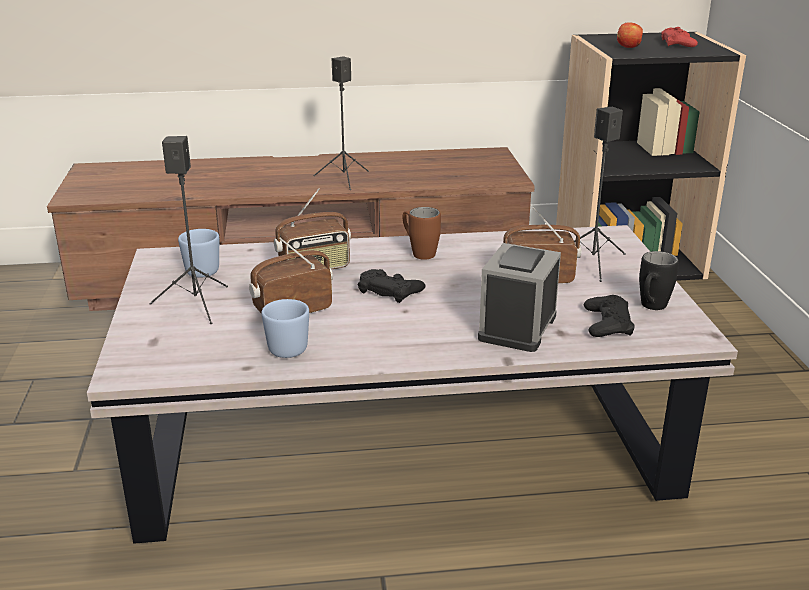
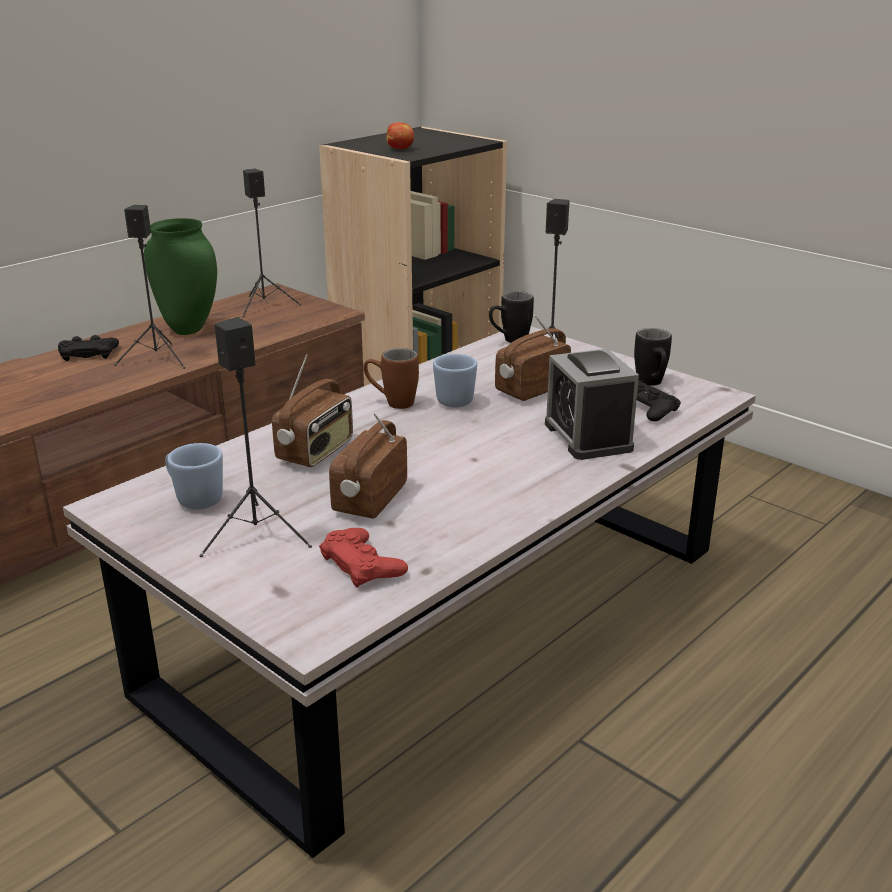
camera: 40 degrees left, 0 degrees up
blue mug [261,299,309,358] -> blue mug moved to [433,354,477,407]
black game controller [358,269,426,303] -> black game controller moved to [58,335,119,361]
red game controller [661,27,698,47] -> red game controller moved to [319,528,408,588]
none -> green vase [144,218,217,335]
none -> black speaker [242,169,301,317]
none -> black mug [489,291,534,343]

